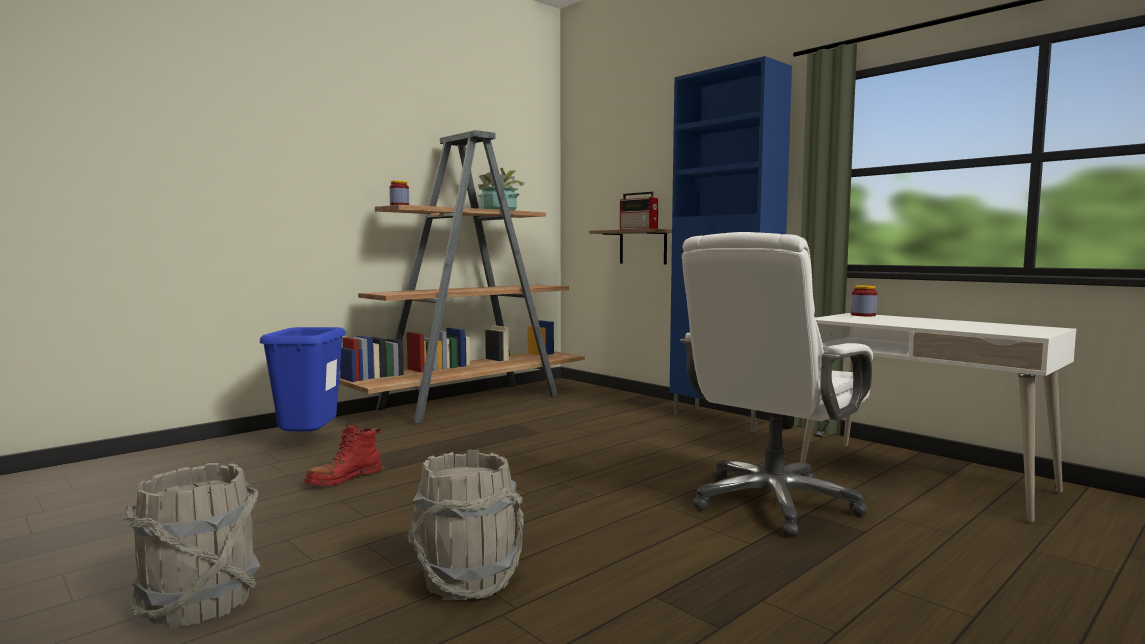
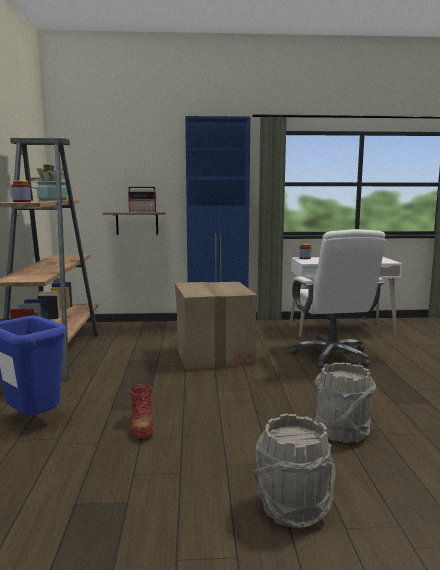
camera: 50 degrees left, 5 degrees up
none -> cardboard box [175,282,257,370]

